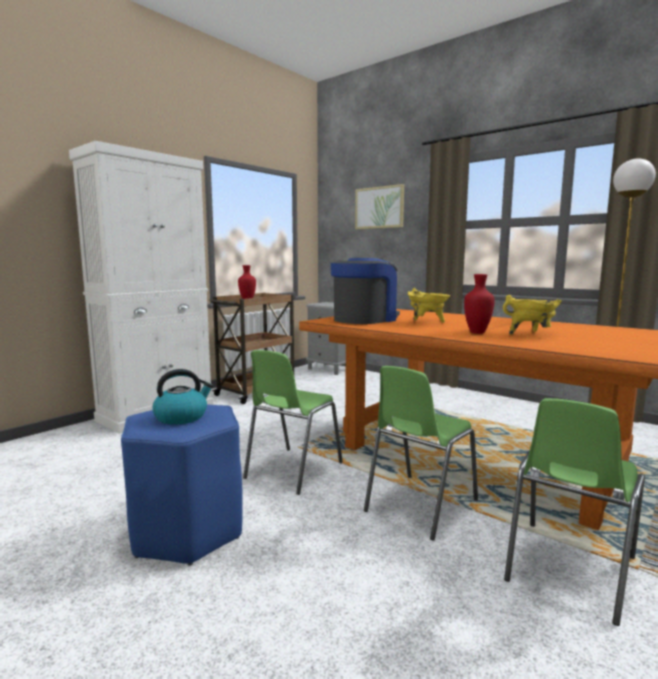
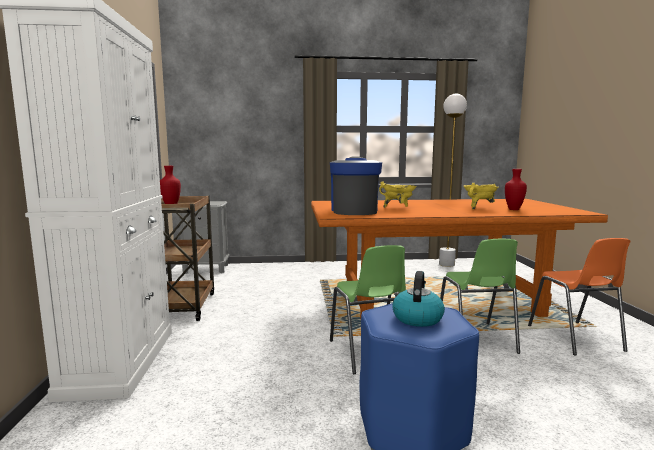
camera: 45 degrees left, 0 degrees up
picture [355,184,404,229] -> none
red vase [464,274,495,334] -> red vase moved to [505,169,527,210]
green chair [504,398,645,626] -> orange chair [528,238,630,355]

